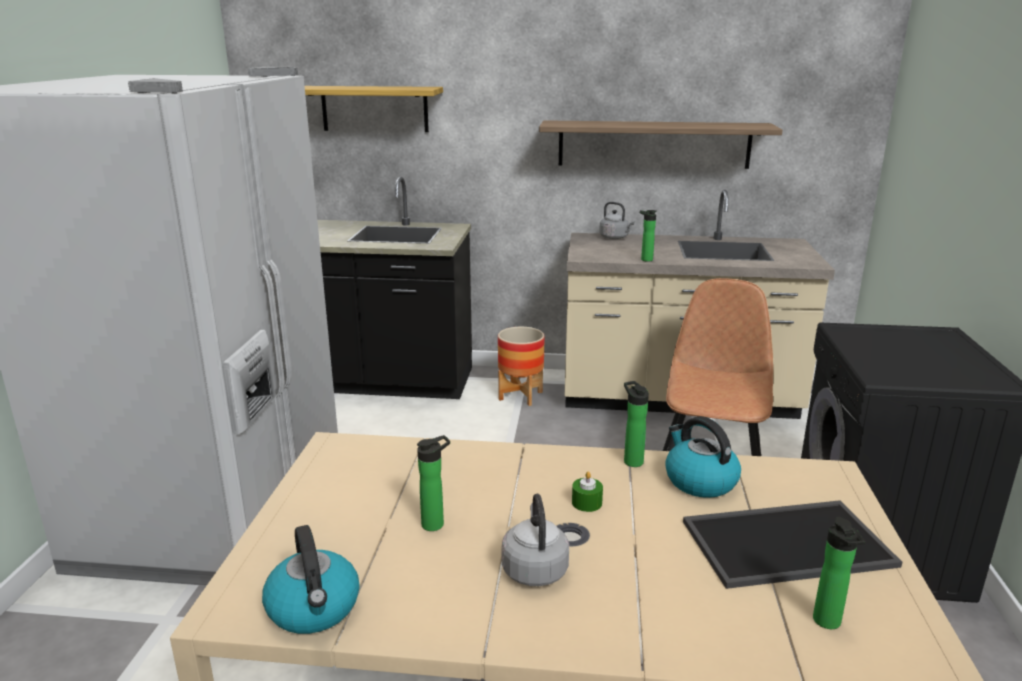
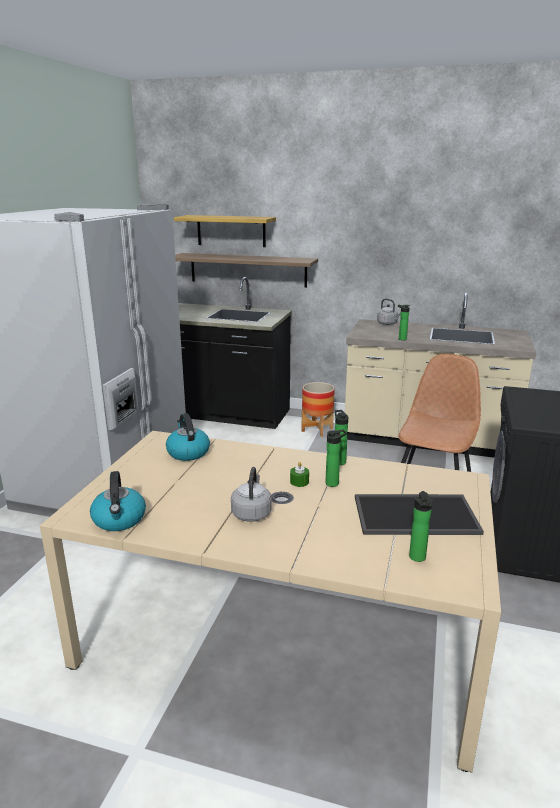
camera: 10 degrees right, 0 degrees up
bottle [417,435,450,531] -> bottle moved to [325,429,347,487]
shelf [539,120,783,169] -> shelf moved to [175,253,318,288]
kettle [665,416,741,498] -> kettle moved to [166,413,210,461]

